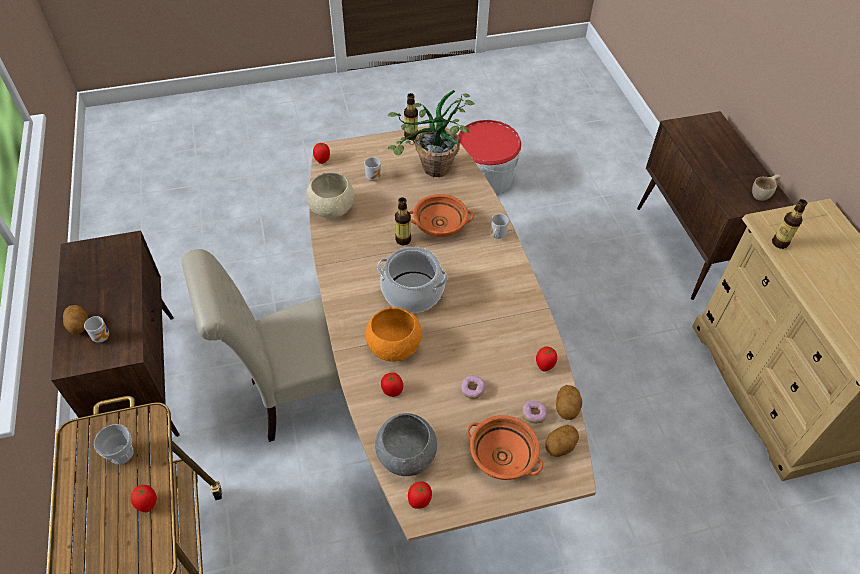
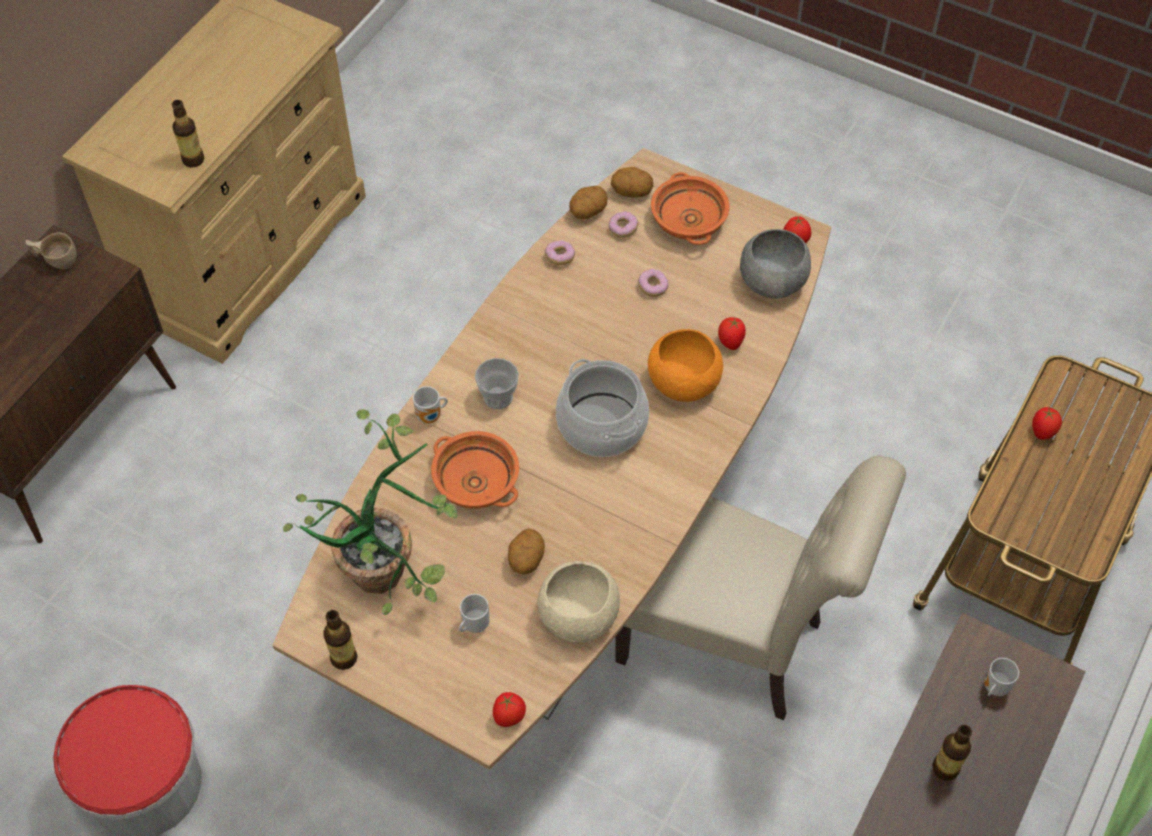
camera: 135 degrees left, 5 degrees up
potato [63,305,88,334] -> potato moved to [508,528,545,575]
cup [94,424,134,465] -> cup moved to [475,358,519,409]
bottle [395,197,411,246] -> bottle moved to [932,725,972,781]
tomato [536,347,557,372] -> donut [545,240,575,265]

